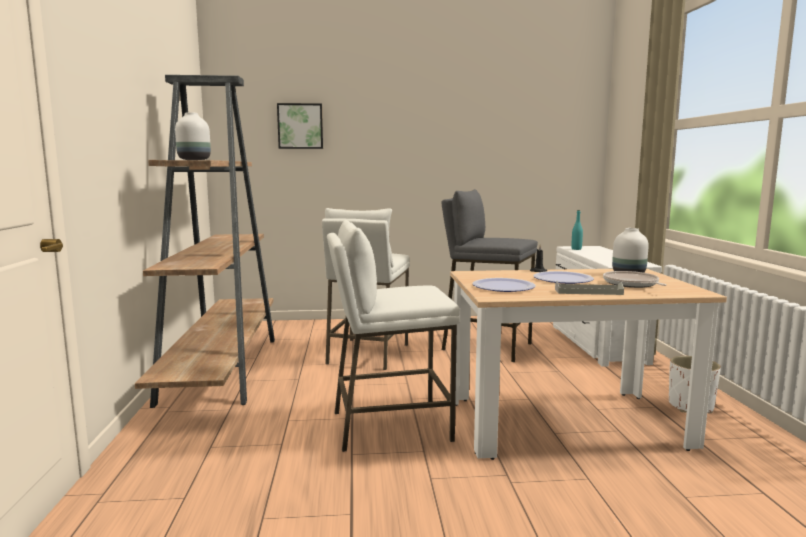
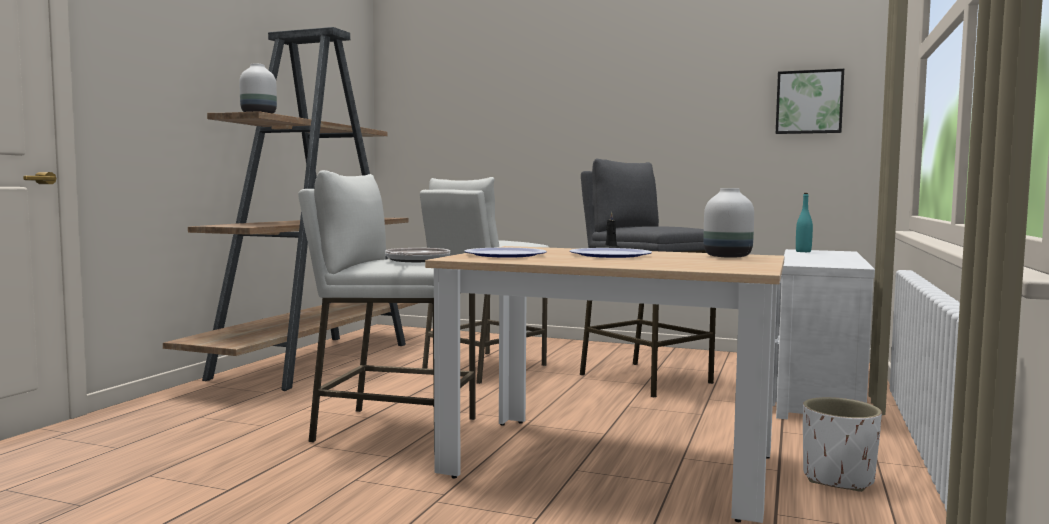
camera: 25 degrees right, 5 degrees down
picture [277,103,323,149] -> picture moved to [776,69,844,134]
grey tray [555,281,624,295] -> none
frying pan [603,271,667,288] -> frying pan moved to [385,248,450,262]

